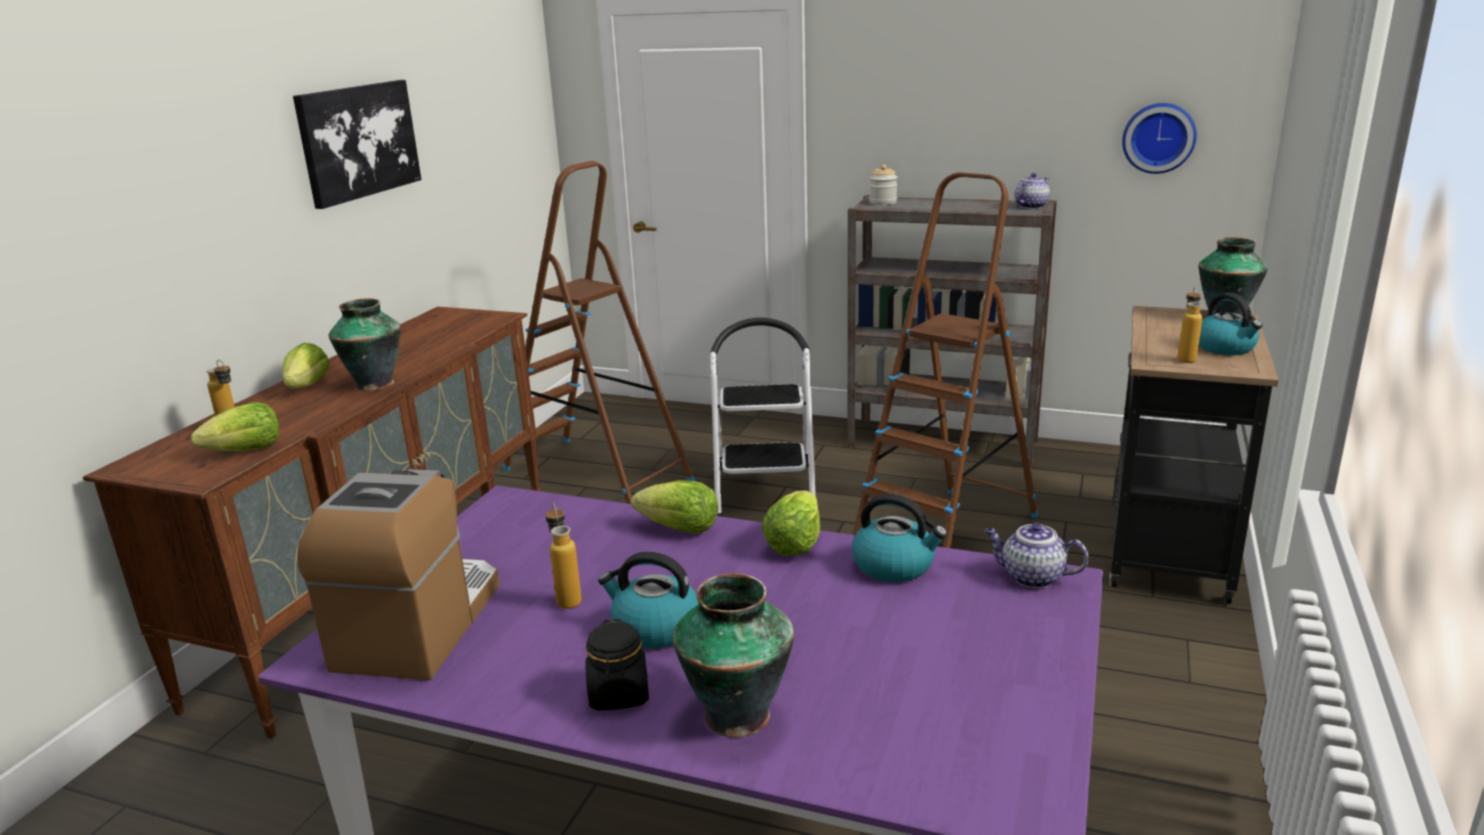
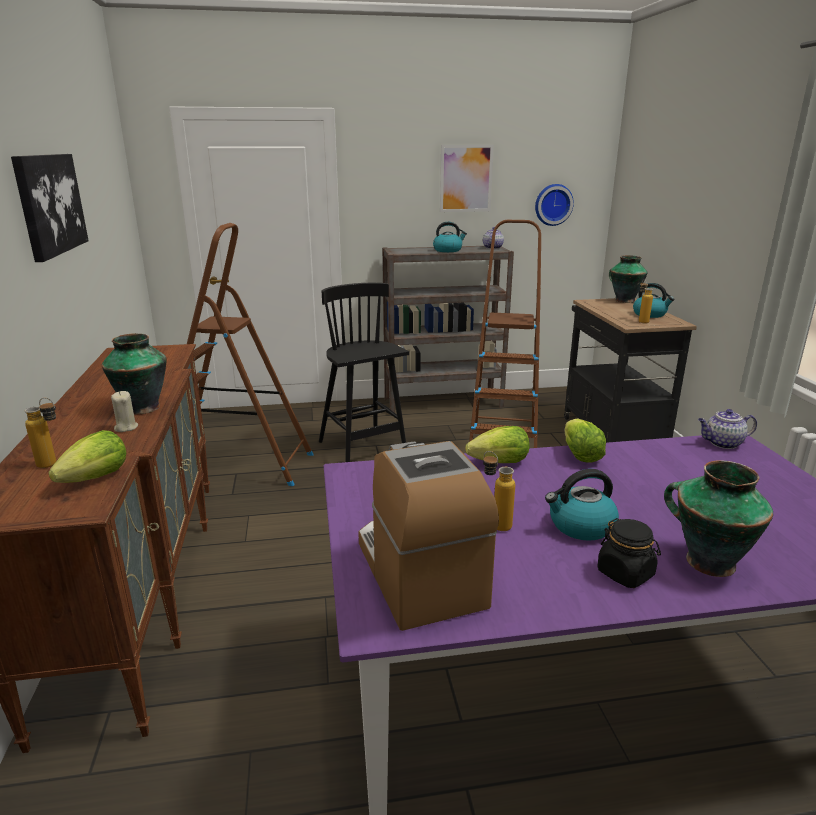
camera: 30 degrees left, 0 degrees up
lettuce [282,343,330,389] -> none
step ladder [710,318,816,517] -> black stool [319,283,409,462]
kettle [852,494,947,582] -> kettle moved to [433,222,467,252]
jar [869,165,898,205] -> none
none -> beige candle [111,391,138,432]
none -> picture [440,145,494,212]

